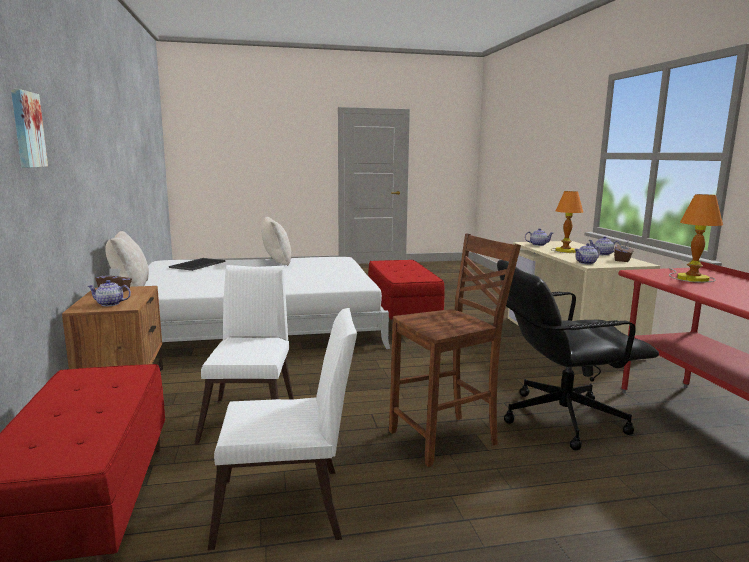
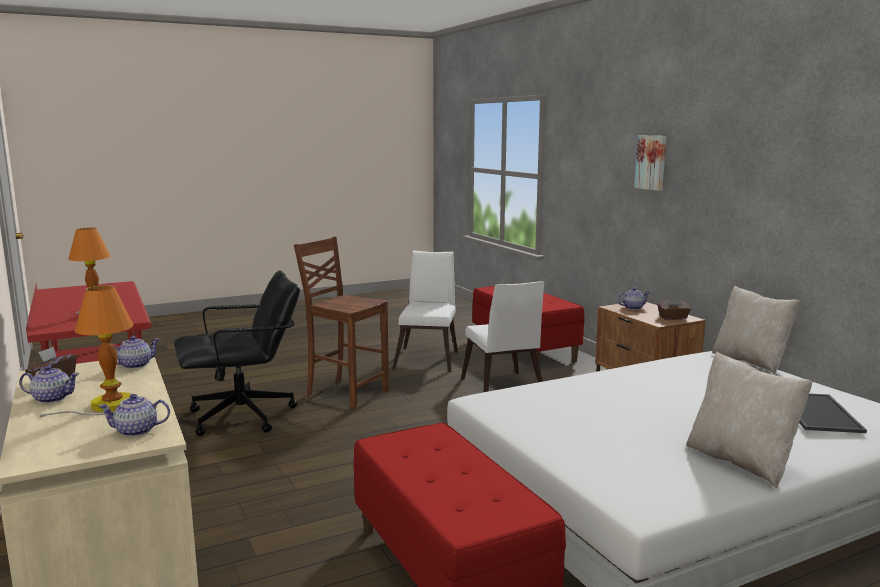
camera: 165 degrees right, 0 degrees up
white chair [208,308,357,550] -> white chair turned 120 degrees clockwise [392,250,458,372]
brown chair [389,233,521,467] -> brown chair turned 75 degrees clockwise [294,237,389,409]

